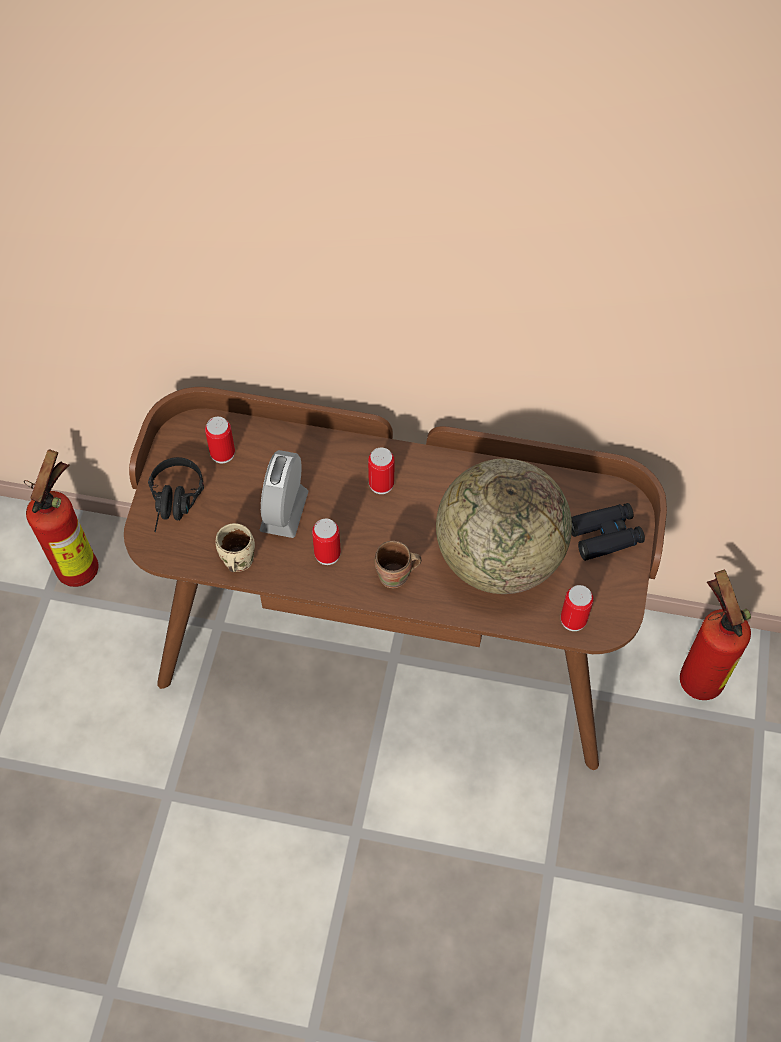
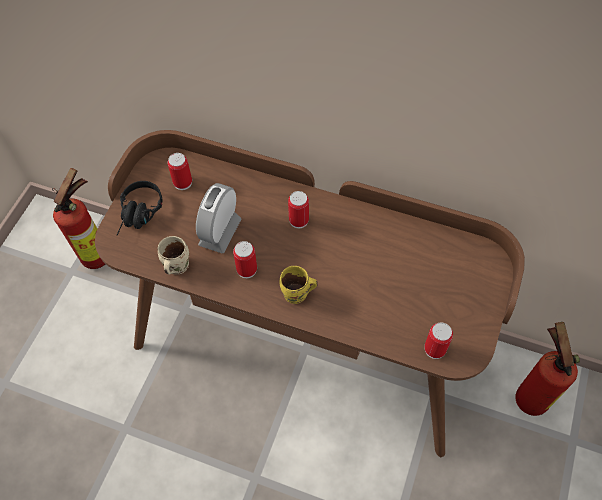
camera: 10 degrees right, 0 degrees up
brown mug [374,541,421,588] -> yellow mug [280,266,318,304]
globe [436,458,572,594] -> none
black binoculars [571,503,645,561] -> none

